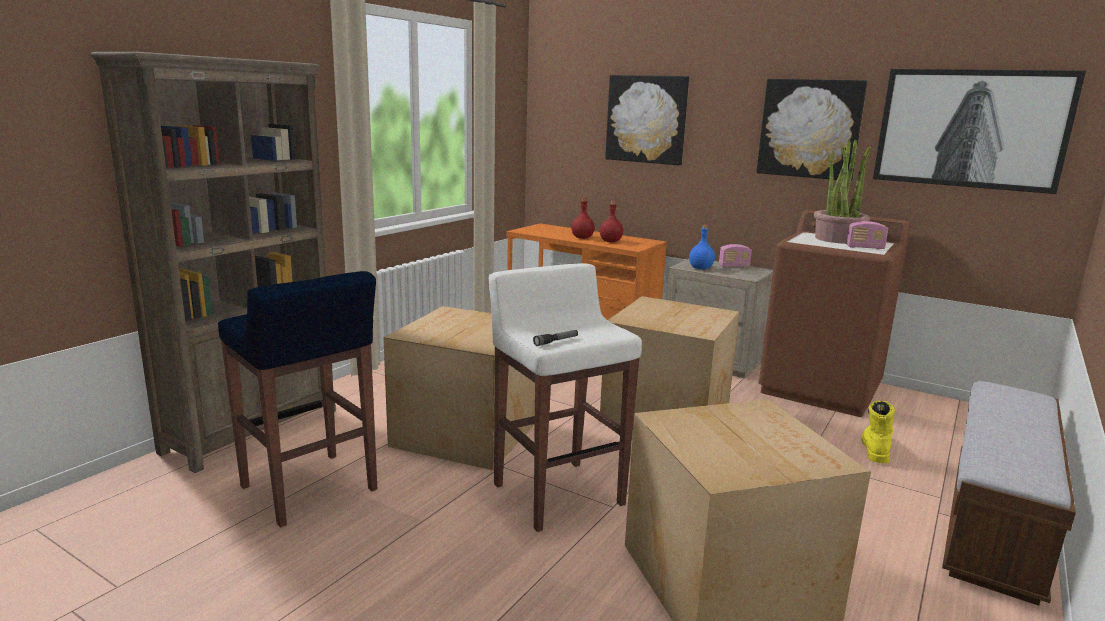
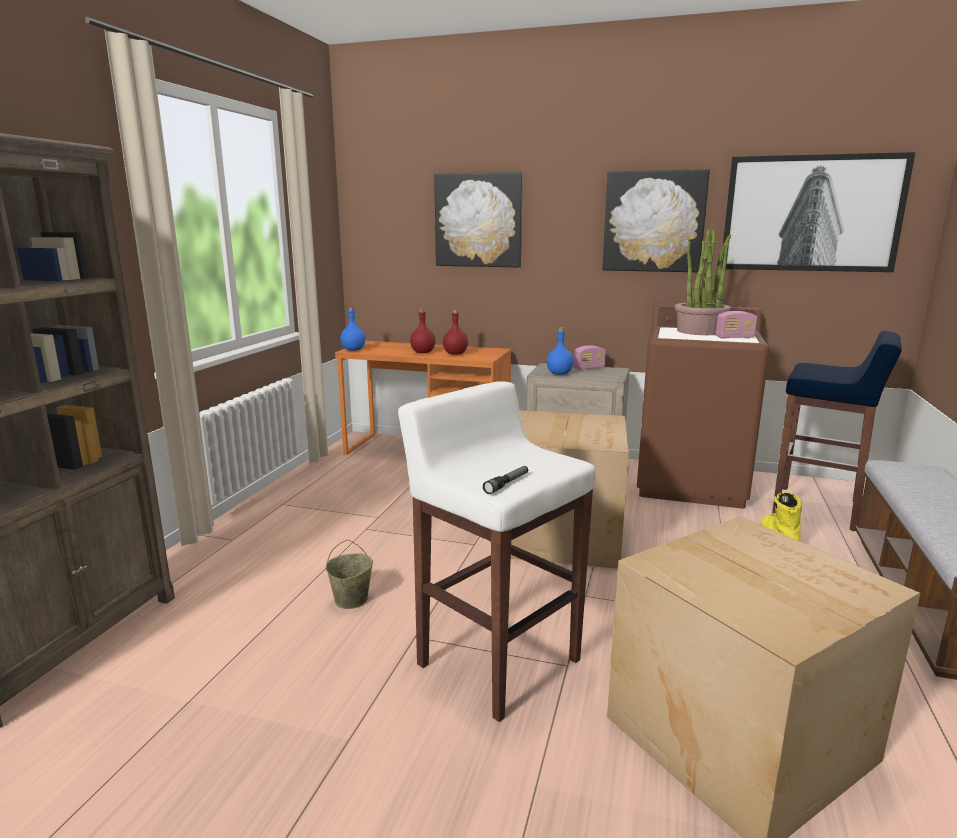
camera: 15 degrees left, 0 degrees up
blue stool [218,271,377,528] -> blue stool moved to [772,331,902,531]
cardboard box [383,306,535,470] -> beige bucket [326,540,373,609]
none -> blue bottle [340,307,365,351]

